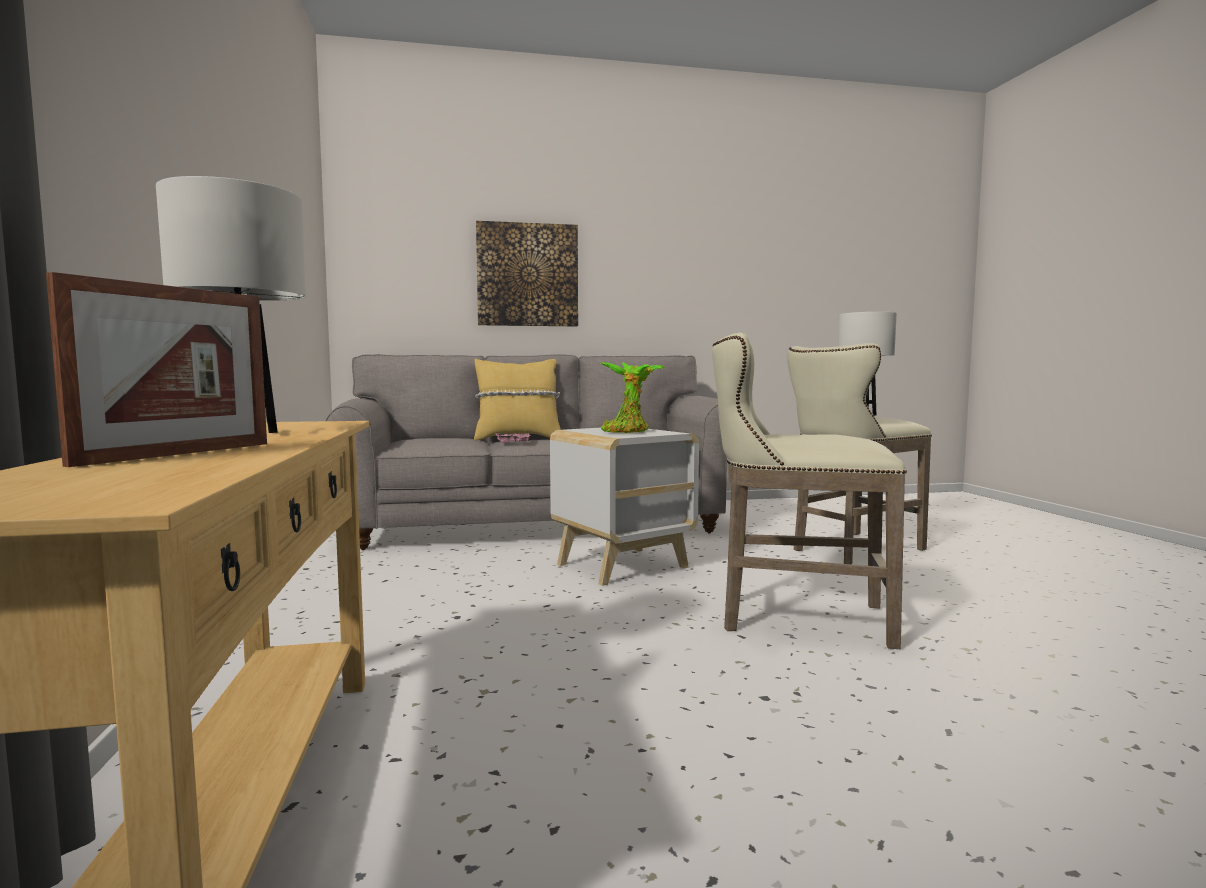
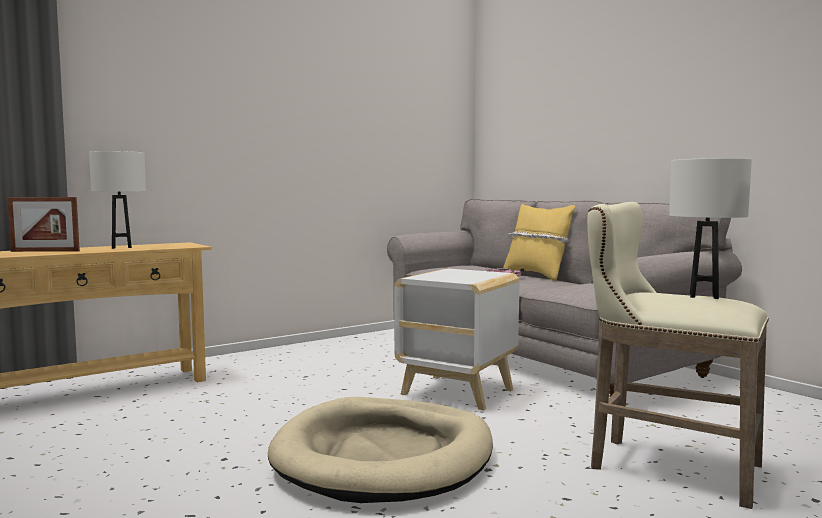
camera: 65 degrees right, 0 degrees up
picture [476,221,578,326] -> none
potted plant [600,362,665,433] -> none
beige stool [712,333,907,649] -> beige dog bed [268,397,493,503]

